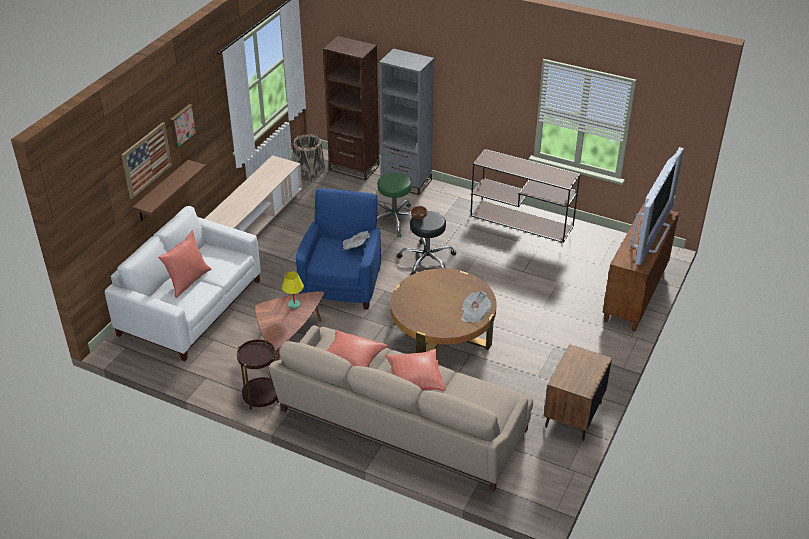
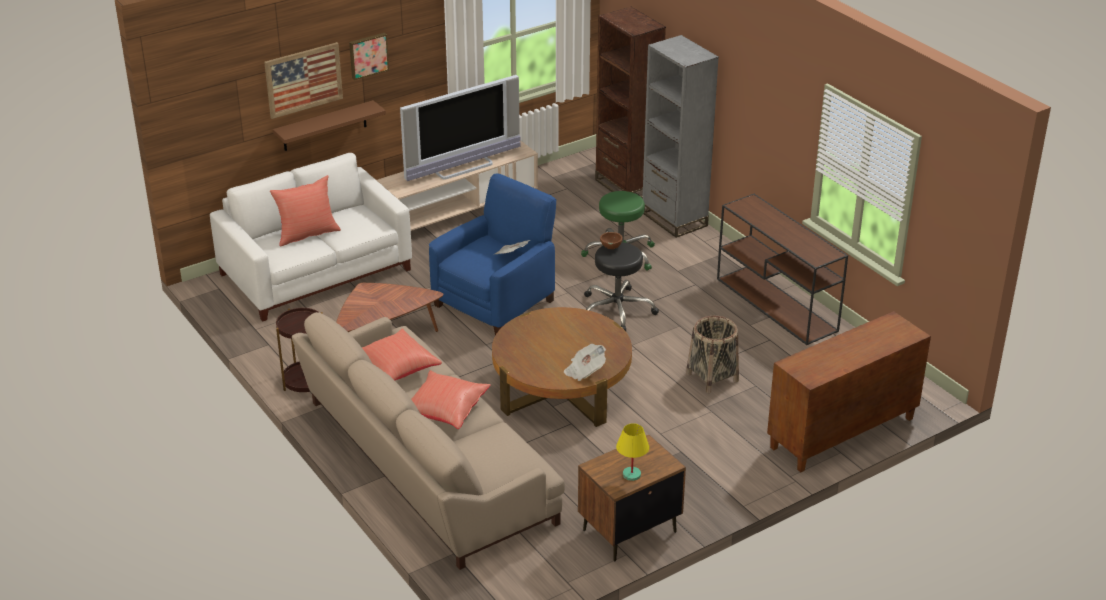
camera: 30 degrees right, 5 degrees down
yellow table lamp [282,271,304,309] -> yellow table lamp moved to [616,423,649,481]
basket [293,134,326,183] -> basket moved to [686,316,739,393]
television [631,147,684,265] -> television moved to [400,75,521,181]

